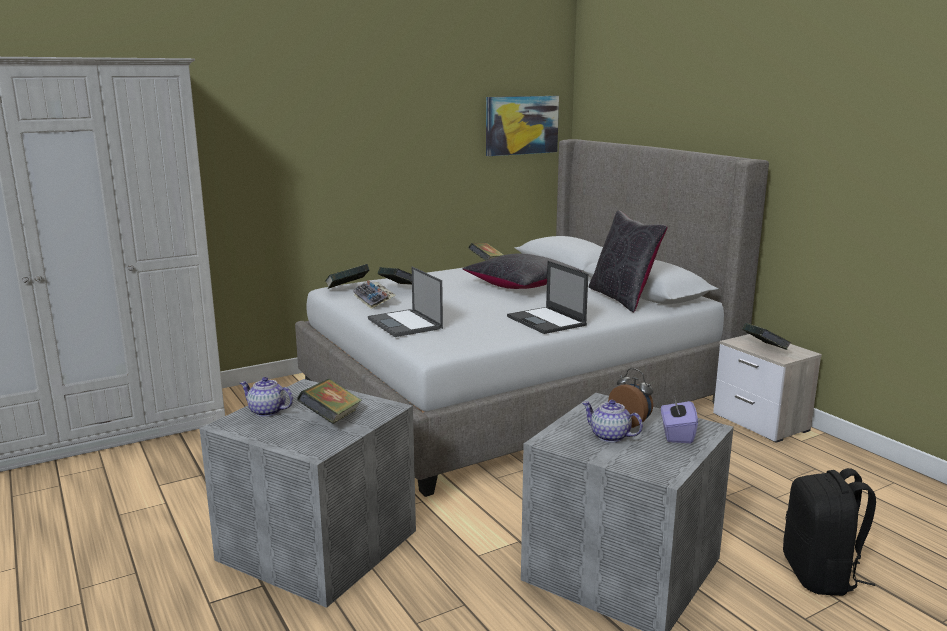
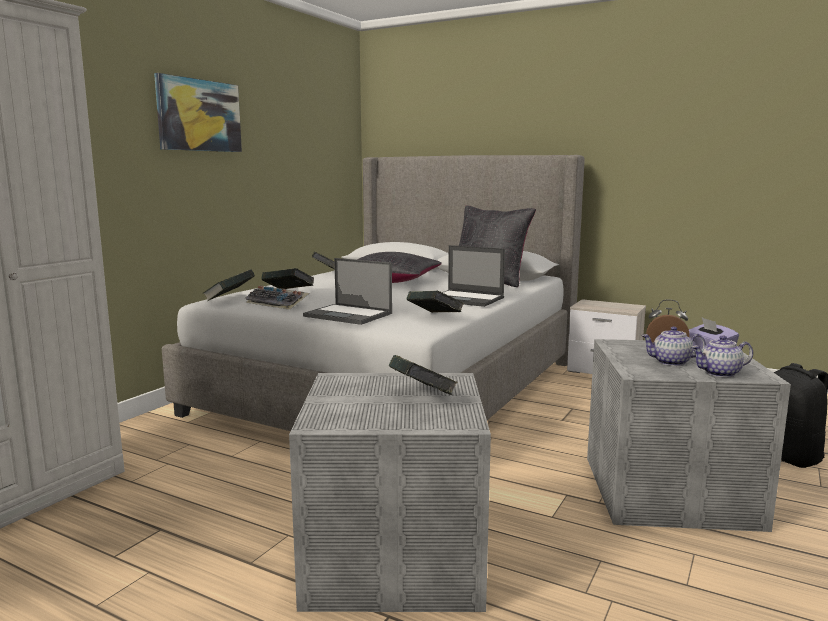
camera: 30 degrees left, 5 degrees down
teapot [240,377,293,417] -> teapot moved to [692,335,753,377]
picture [486,96,559,156] -> picture moved to [154,73,242,152]
book [742,323,791,350] -> book moved to [407,291,464,313]

